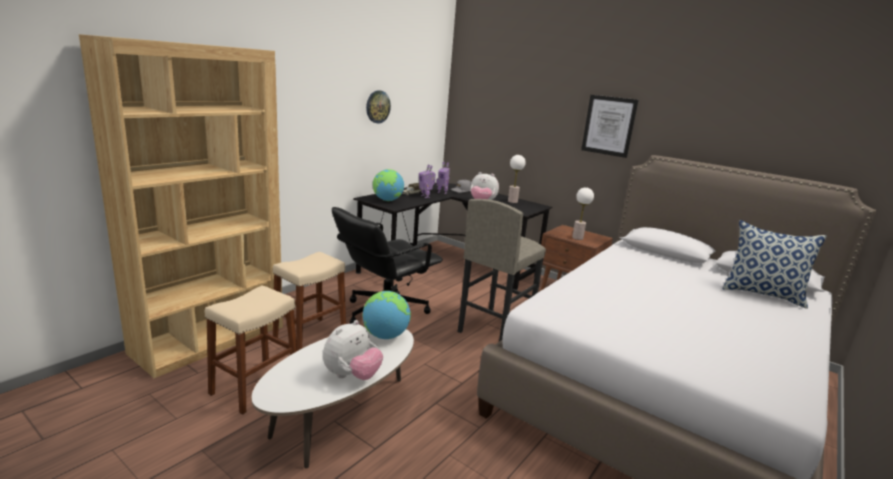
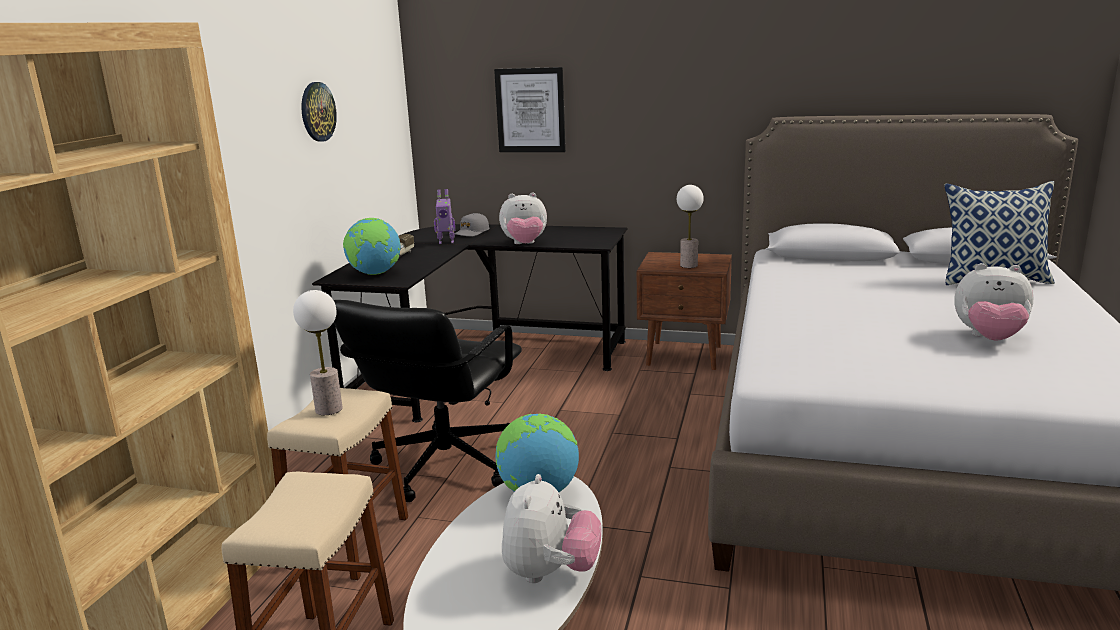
camera: 20 degrees left, 0 degrees up
toy robot [419,165,436,198] -> none
grey stool [457,199,546,341] -> none
table lamp [508,155,526,203] -> table lamp moved to [293,290,343,415]
picture [581,95,639,158] -> picture moved to [494,67,566,152]
none -> plush toy [954,263,1034,341]

